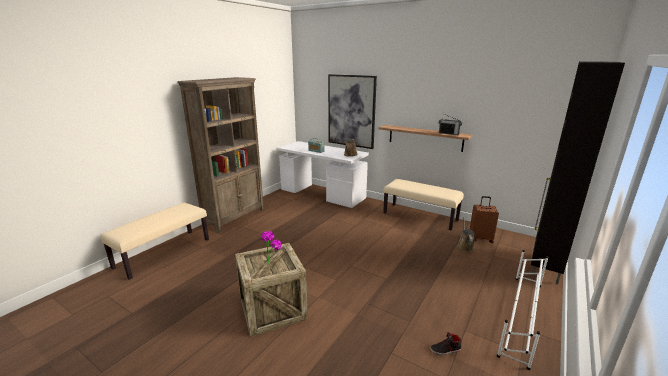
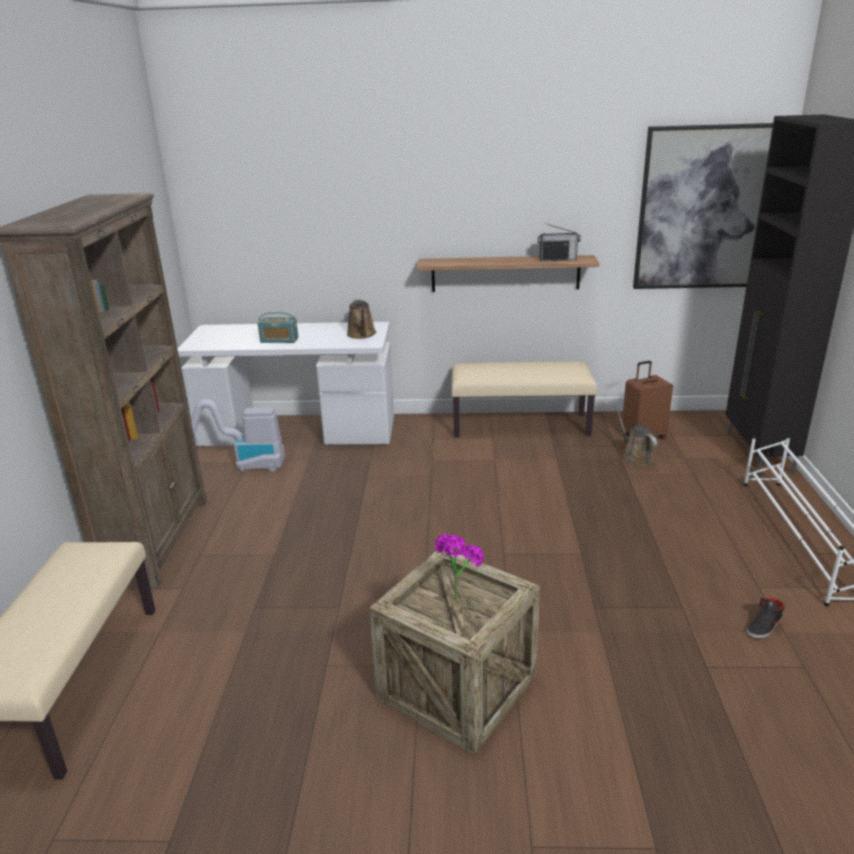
camera: 30 degrees left, 5 degrees up
picture [328,74,377,149] -> picture moved to [633,123,773,289]
none -> vacuum cleaner [191,399,285,472]

